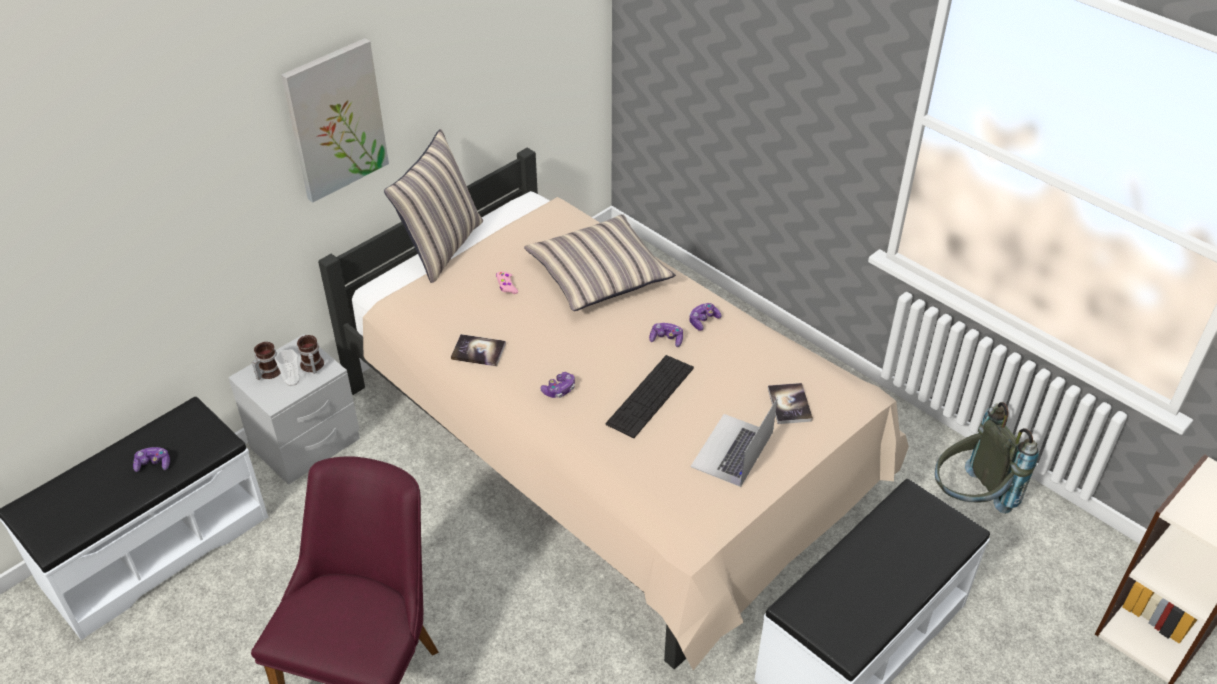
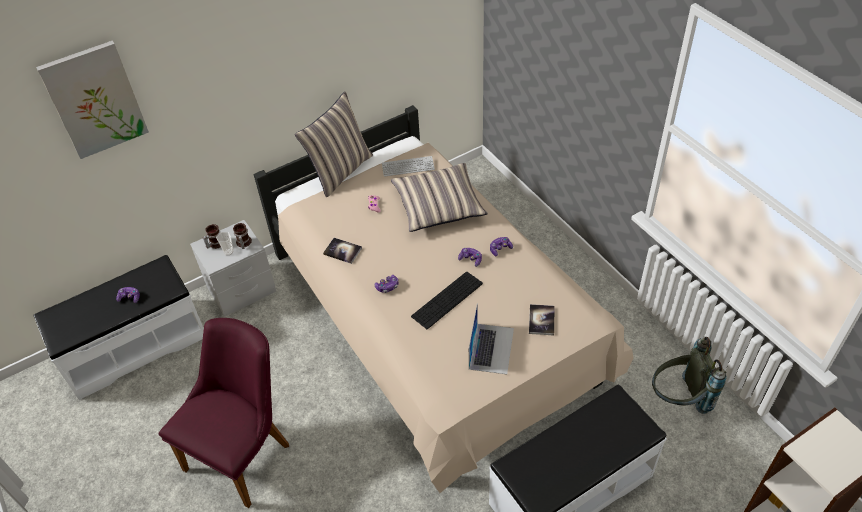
camera: 15 degrees right, 5 degrees up
picture [281,38,389,203] -> picture moved to [36,41,149,159]
laptop [690,398,778,487] -> laptop turned 150 degrees clockwise [469,303,514,375]
none -> keyboard [382,156,435,177]

